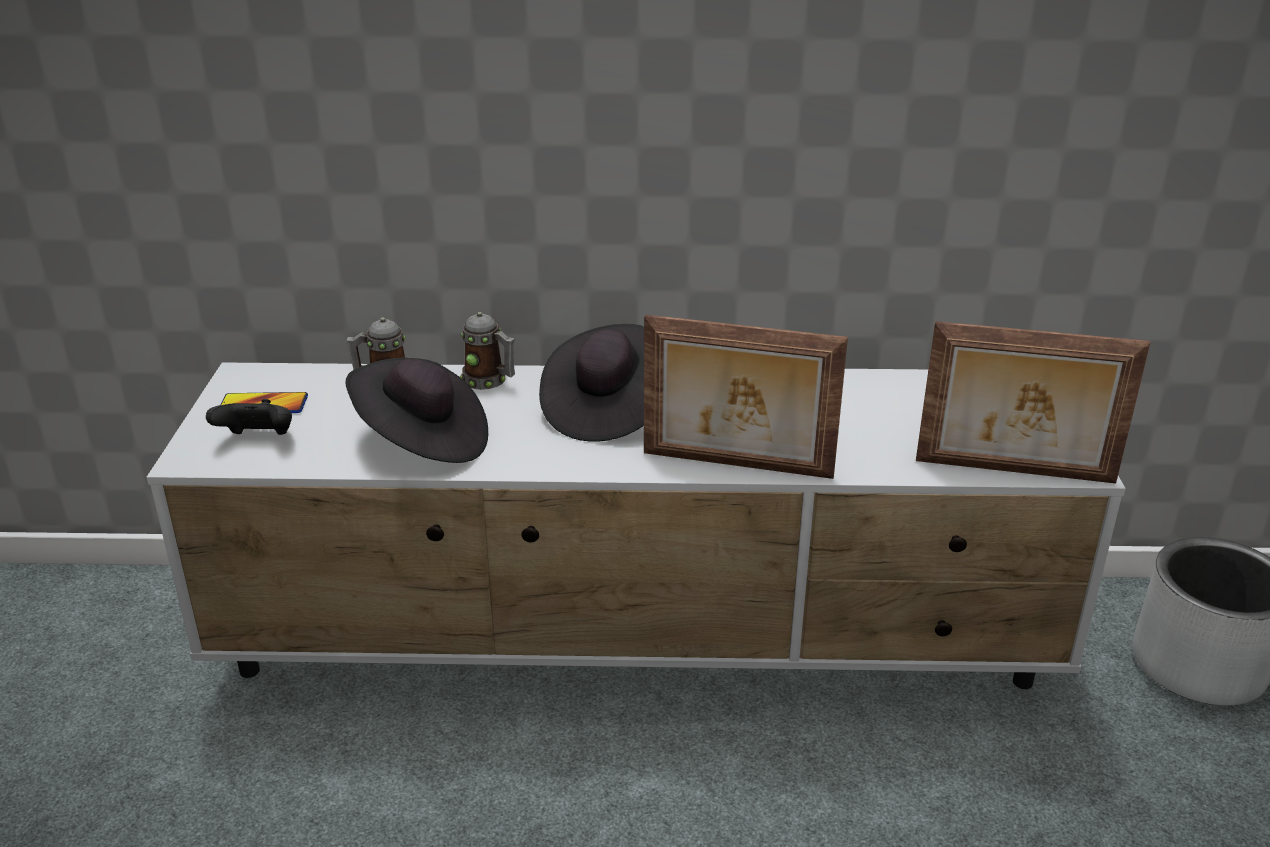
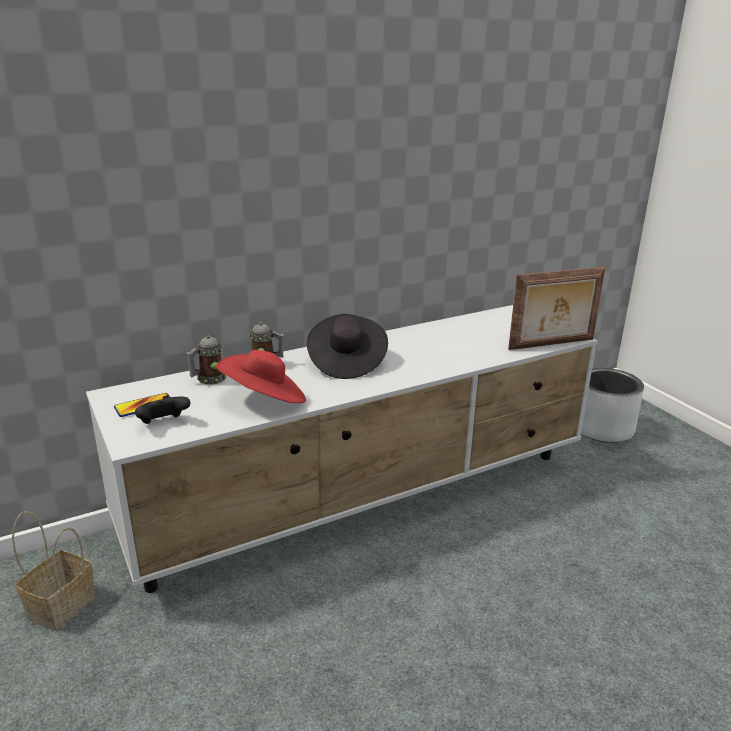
camera: 30 degrees left, 5 degrees down
black hat [346,358,488,463] -> red hat [216,350,306,403]
picture frame [644,314,848,479] -> none
none -> basket [12,511,95,631]

